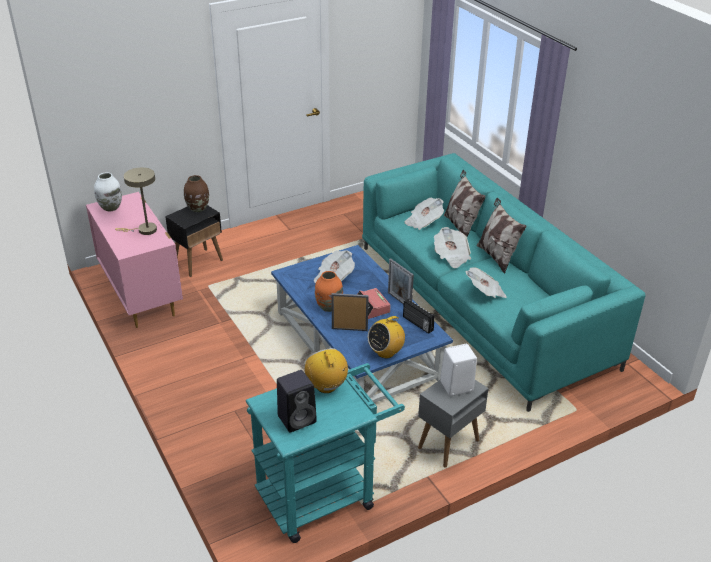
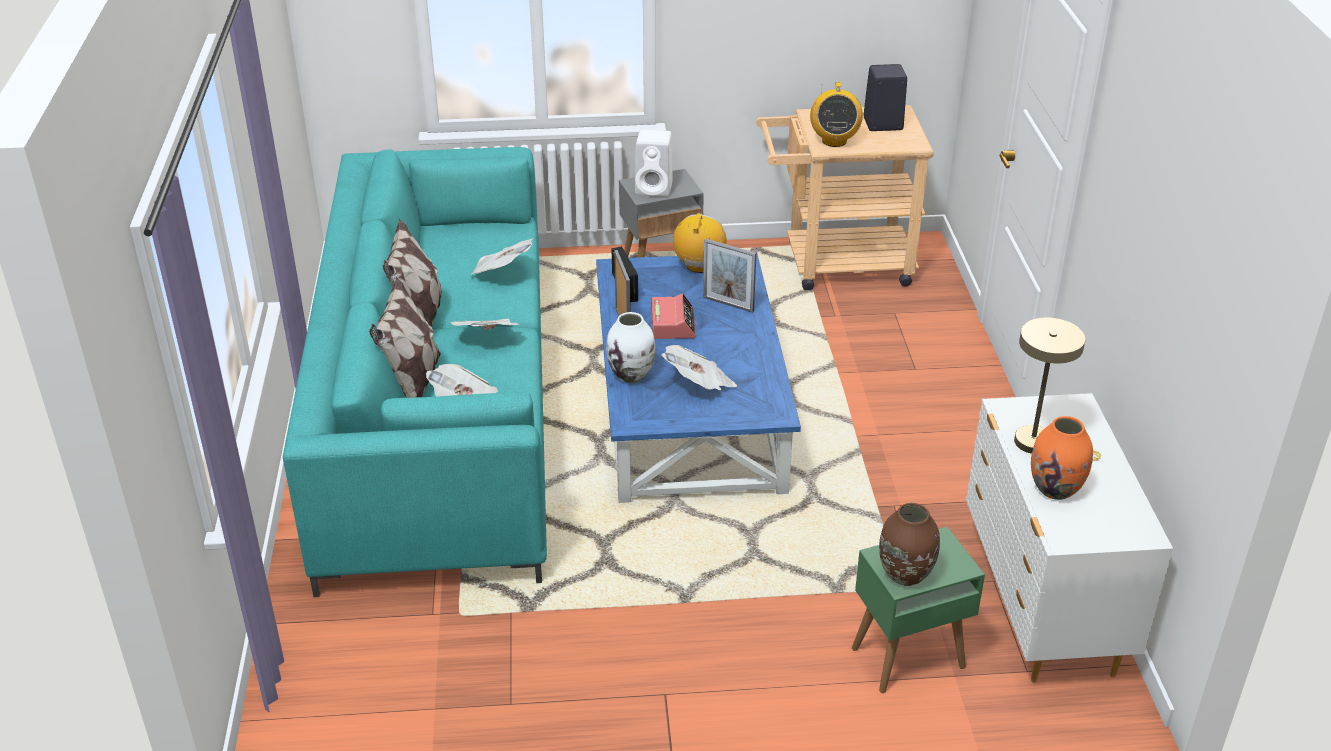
camera: 155 degrees left, 0 degrees up
pink dresser [86,192,183,328] -> white dresser [966,393,1173,683]
white vase [94,172,122,211] -> white vase moved to [606,312,655,383]
black side table [165,205,223,277] -> green side table [852,527,985,693]
turquoise cart [246,363,405,543] -> beige cart [756,105,934,290]
orange vase [315,271,343,312] -> orange vase moved to [1031,416,1093,500]
radio [368,313,405,358] -> radio turned 60 degrees counterclockwise [673,213,727,273]

